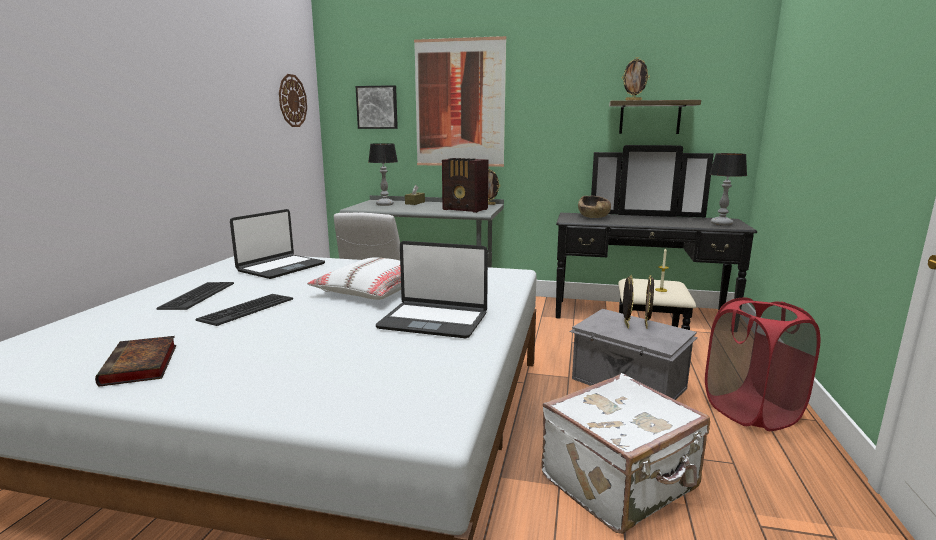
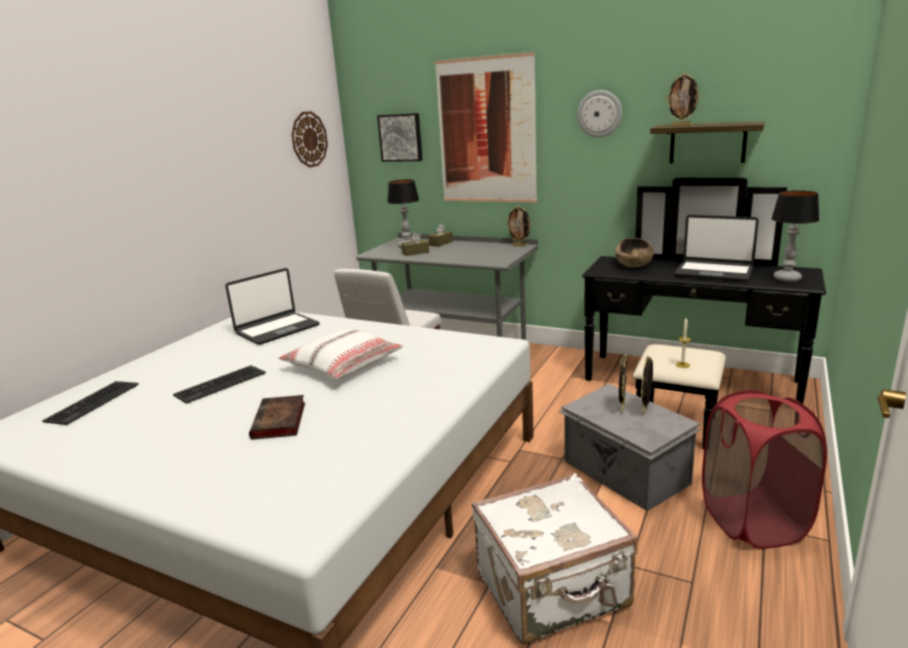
camera: 15 degrees right, 5 degrees up
book [95,336,176,387] -> book moved to [249,395,305,440]
keyboard [157,282,234,310] -> keyboard moved to [43,381,139,425]
laptop [376,241,488,338] -> laptop moved to [674,215,759,282]
radio [442,158,488,213] -> none
none -> brown tissue box [401,232,429,256]
none -> wall clock [577,90,622,138]

